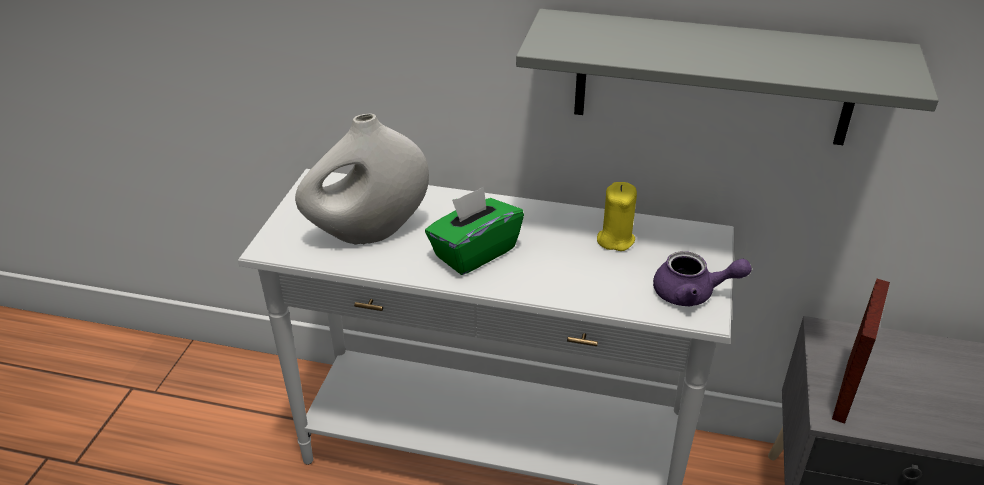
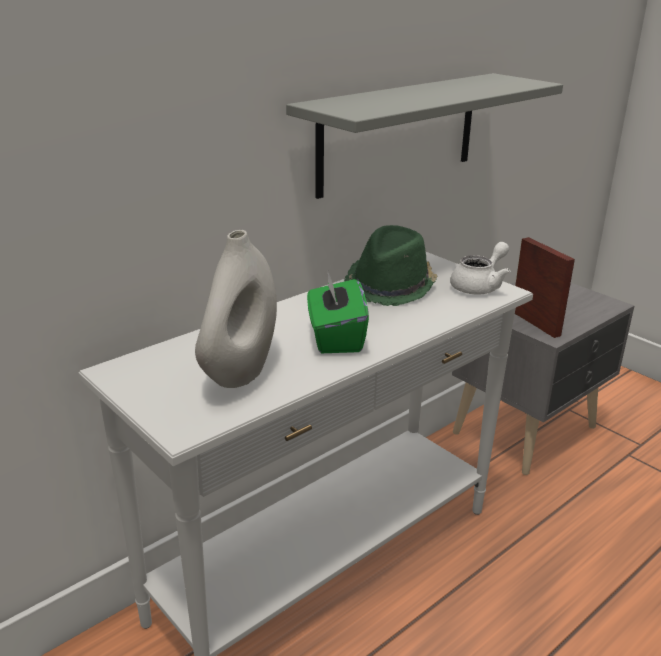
camera: 55 degrees left, 10 degrees down
yellow candle [597,182,637,251] -> green hat [344,225,437,306]
purple teapot [653,251,752,306] -> white teapot [450,242,511,295]

